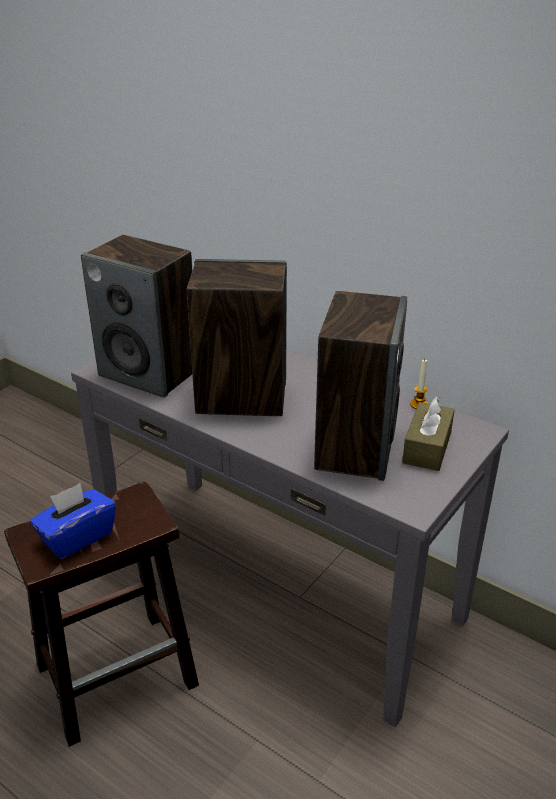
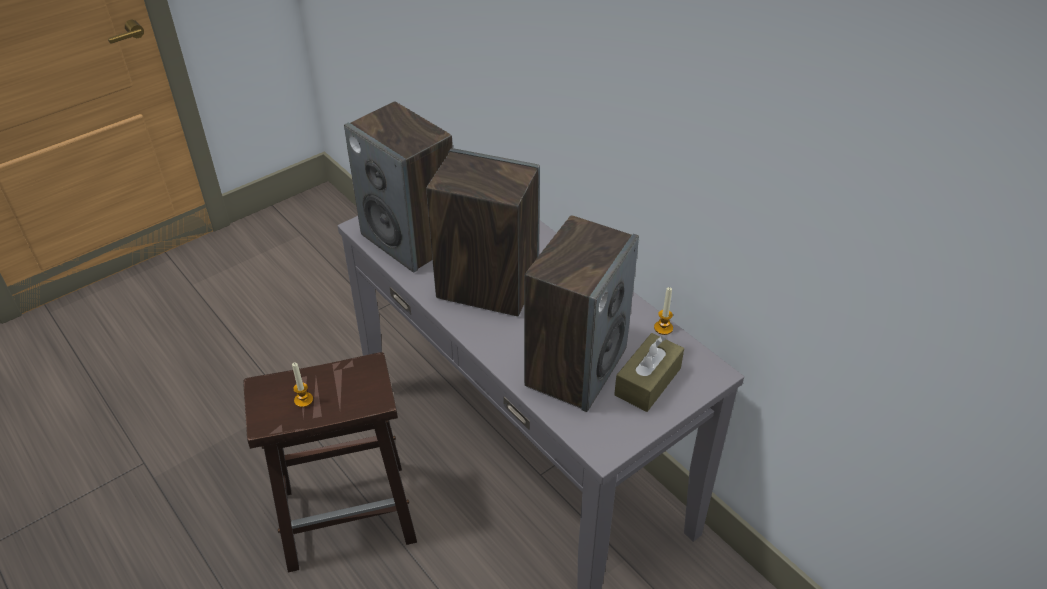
camera: 15 degrees right, 10 degrees up
blue tissue box [30,483,116,559] -> candle [292,362,313,407]

